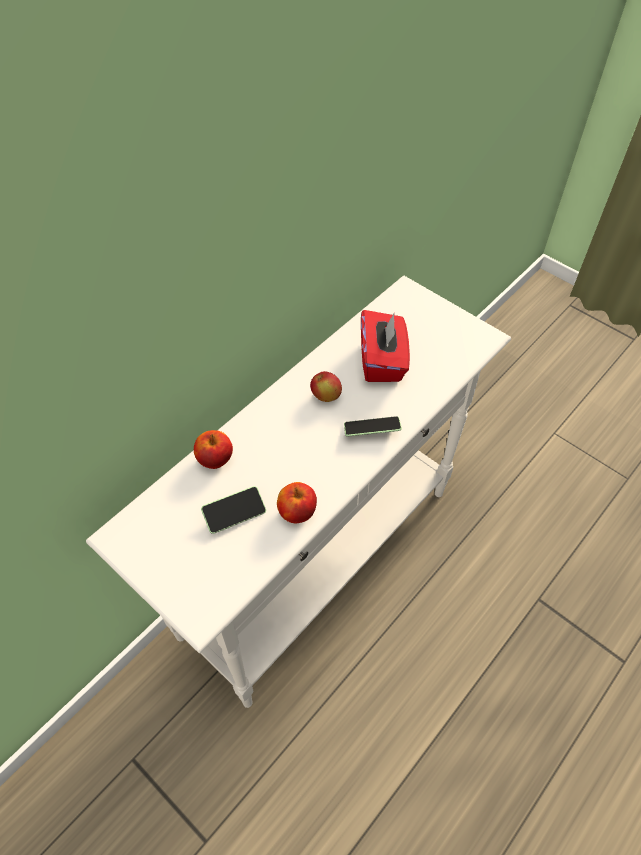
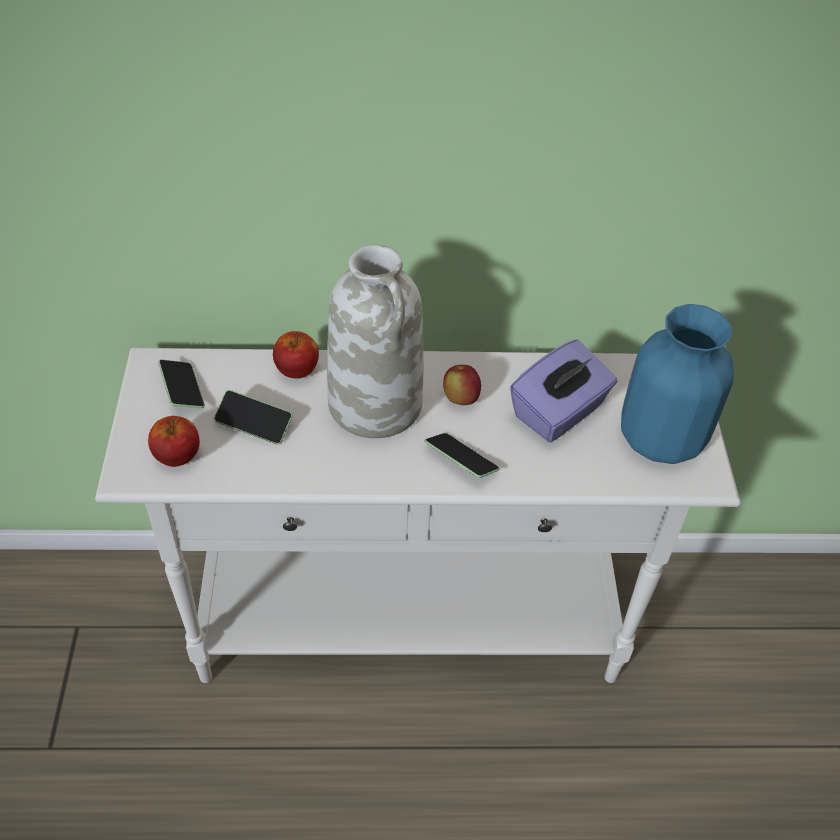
camera: 45 degrees right, 5 degrees down
apple [277,482,317,523] -> apple moved to [148,416,200,467]
red tissue box [361,310,410,382] -> purple tissue box [510,340,617,442]
none -> phone [158,360,205,408]
none -> white vase [327,245,423,438]
none -> blue vase [621,304,734,464]

